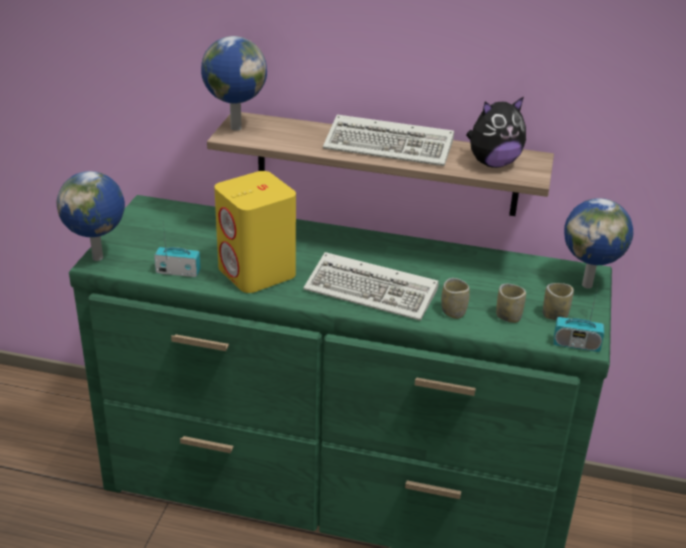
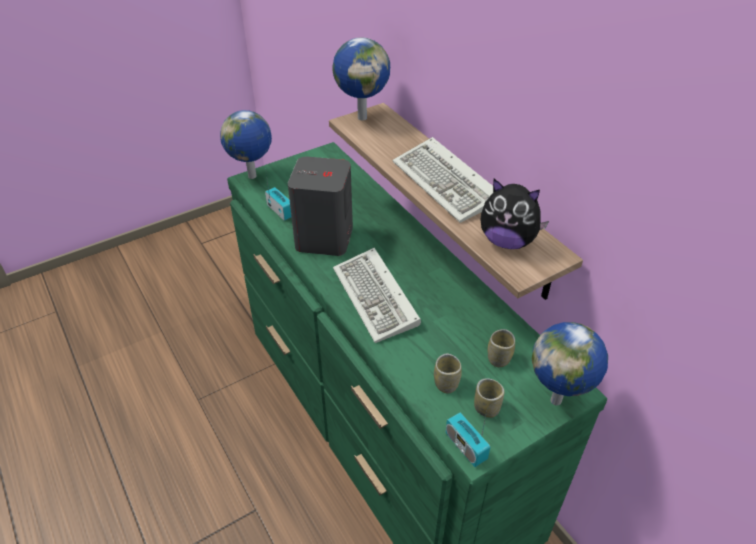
camera: 45 degrees right, 10 degrees up
yellow speaker [214,171,296,293] -> grey speaker [288,156,353,256]
cup [441,278,470,319] -> cup moved to [488,329,515,367]

